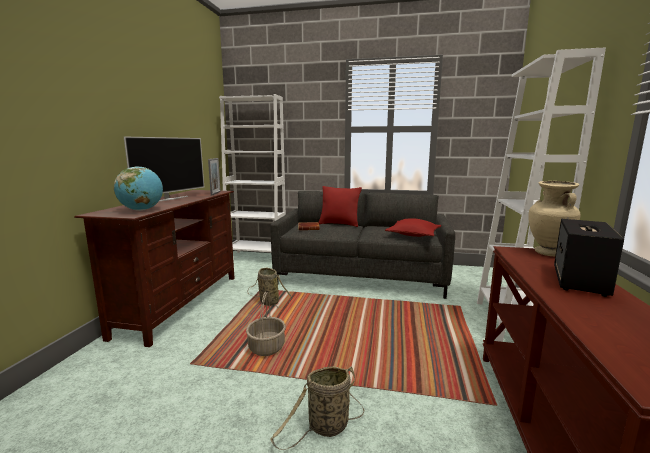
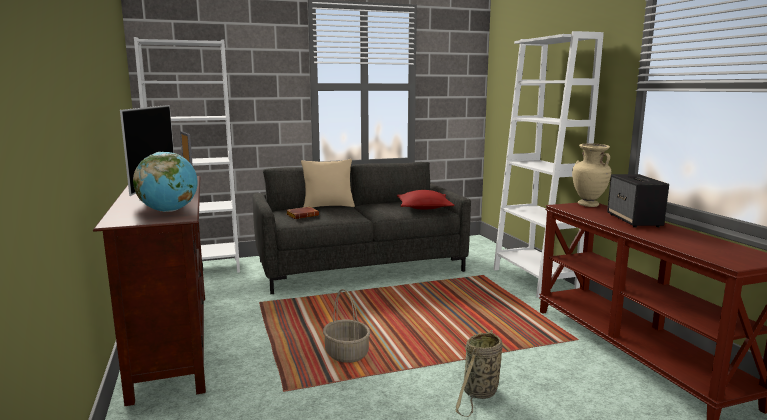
camera: 30 degrees left, 0 degrees up
basket [247,268,293,308] -> none
red pillow [318,186,362,227] -> beige pillow [301,159,355,208]

